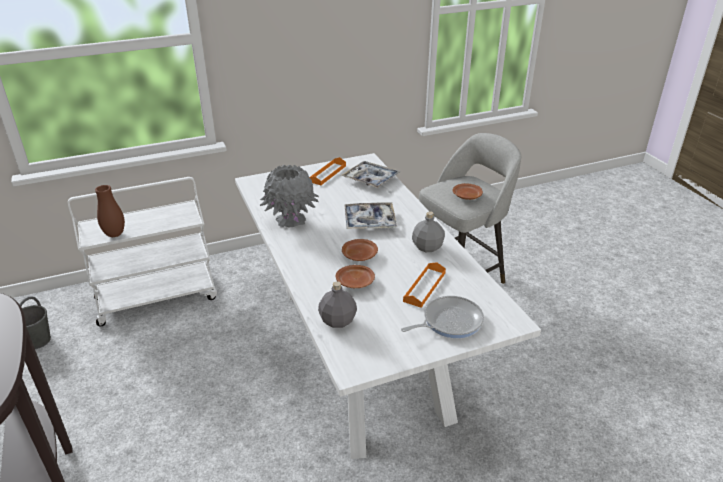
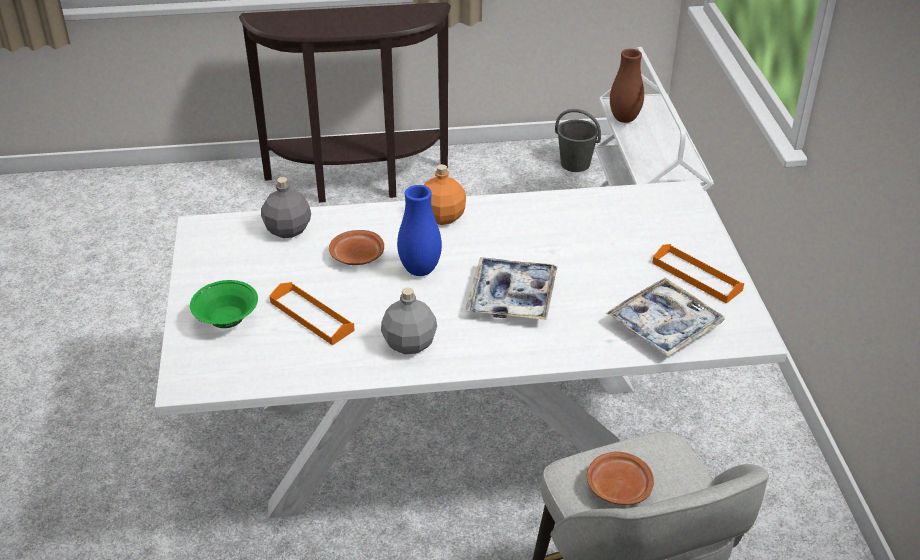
camera: 105 degrees right, 5 degrees up
grey vase [260,165,319,227] -> none
brown plate [342,239,378,261] -> blue vase [397,185,442,276]
frying pan [401,296,484,338] -> green bowl [190,280,258,328]
none -> orange bottle [423,164,466,225]

